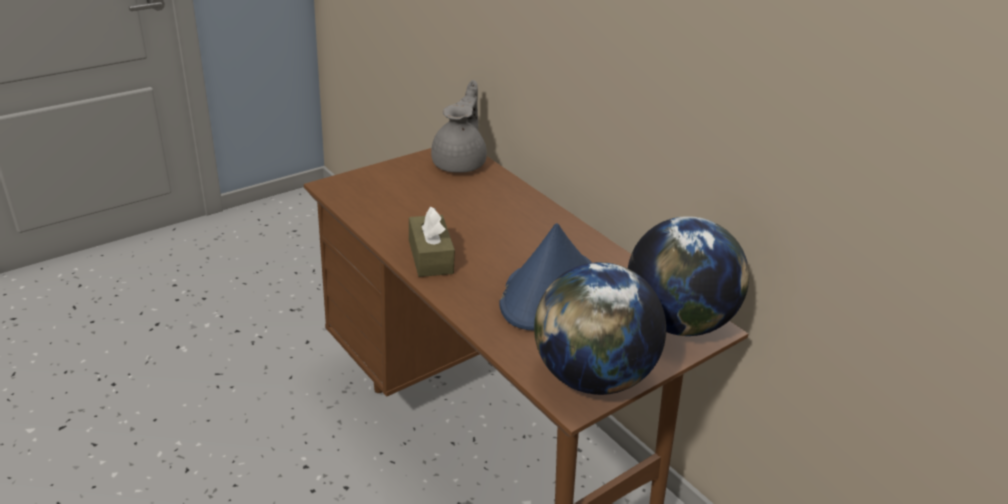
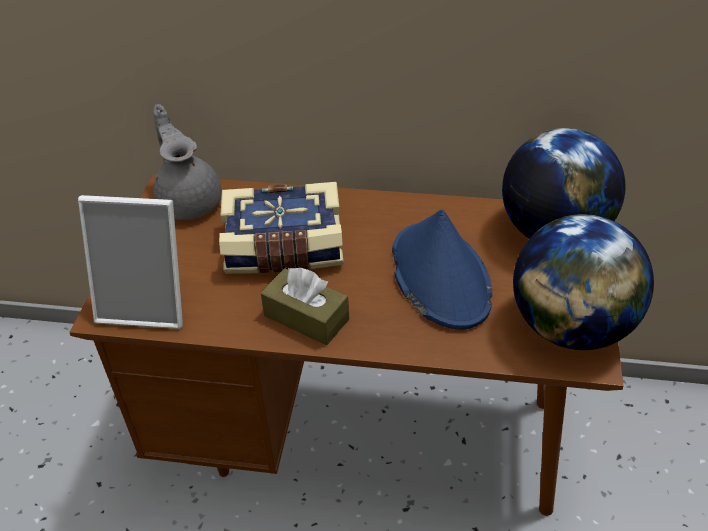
camera: 40 degrees left, 10 degrees up
none -> picture frame [78,195,183,329]
none -> book [219,182,343,274]

